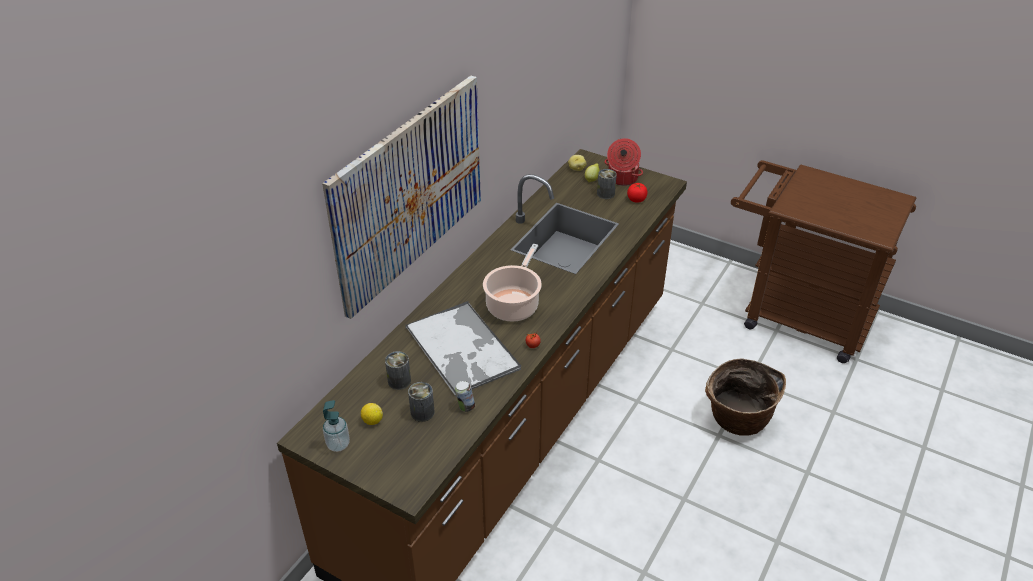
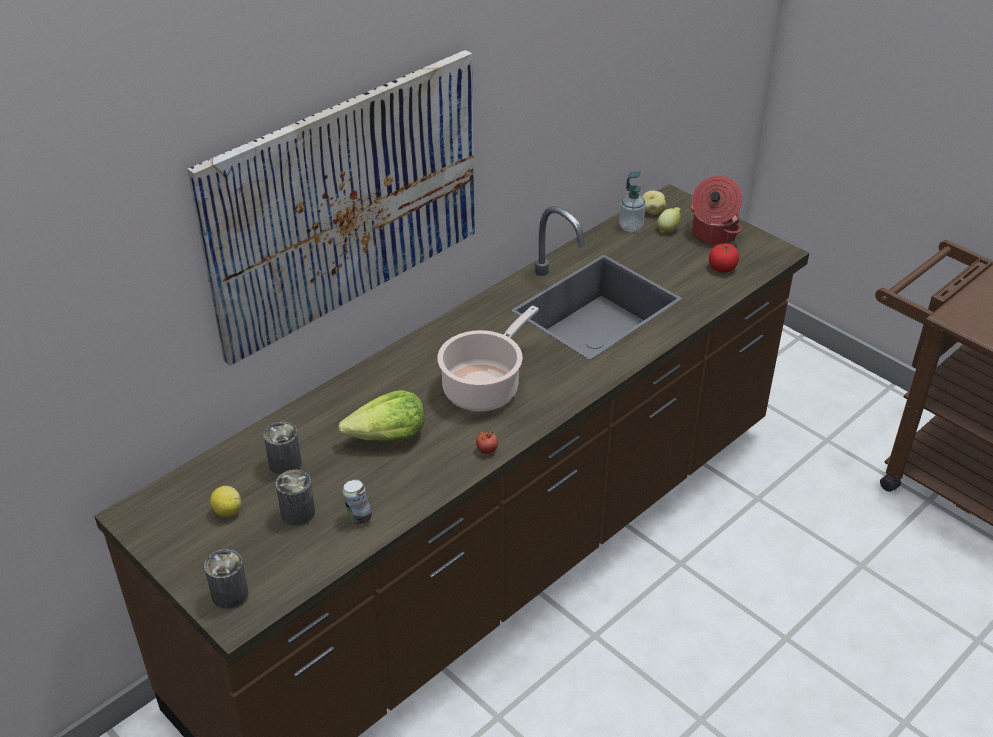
camera: 15 degrees right, 0 degrees up
soap dispenser [323,400,350,452] -> soap dispenser moved to [619,171,645,232]
tray [406,301,521,396] -> lettuce [338,390,425,441]
can [597,169,617,199] -> can moved to [204,549,249,610]
basket [705,358,786,436] -> none

